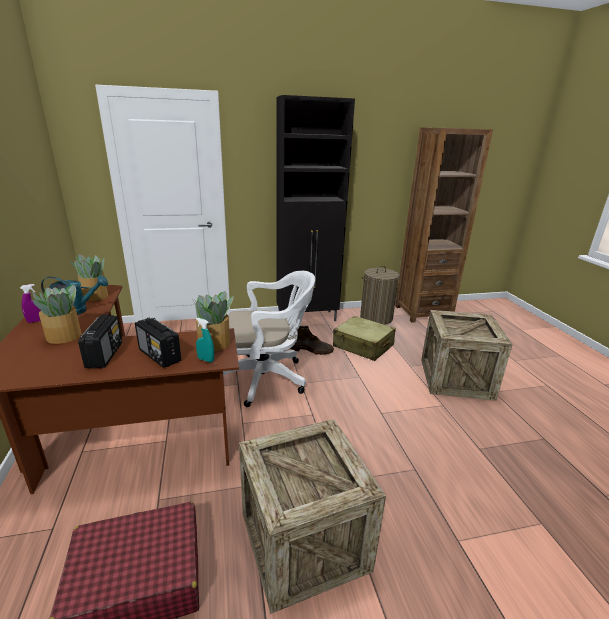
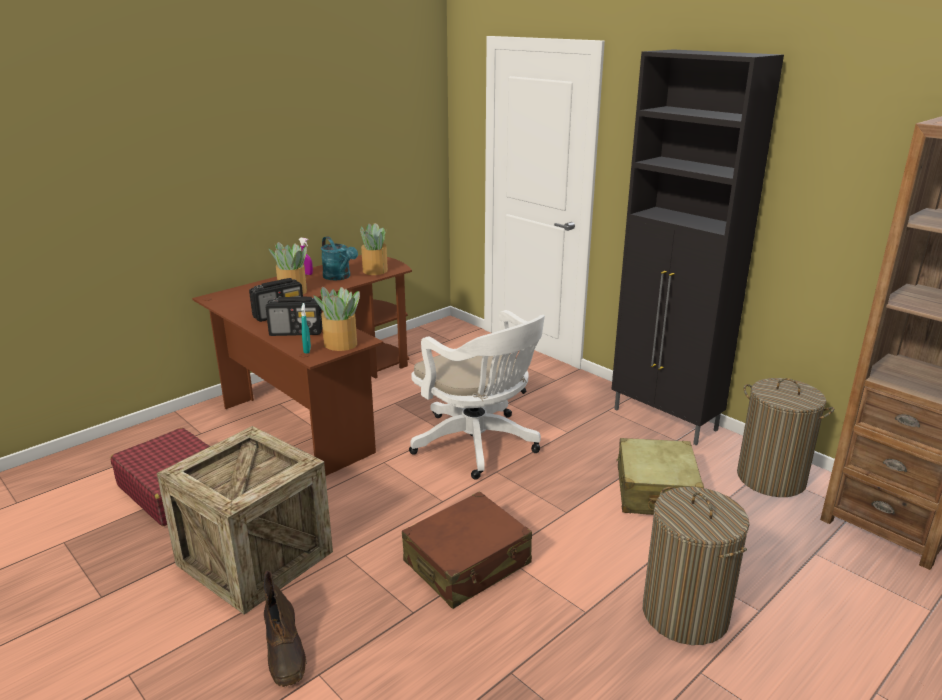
camera: 60 degrees right, 0 degrees up
radio [135,318,181,368] -> radio turned 105 degrees counterclockwise [266,296,323,336]
brown boot [290,326,334,355] -> brown boot moved to [264,570,307,687]
crate [421,310,513,401] -> laundry basket [643,487,749,645]
none -> brown suitcase [402,491,532,609]

